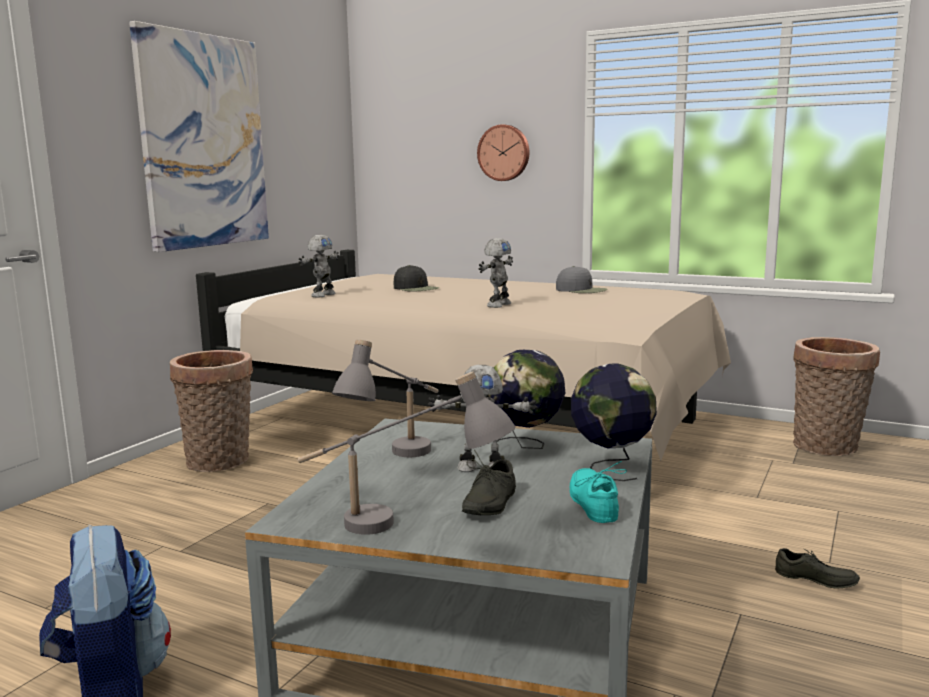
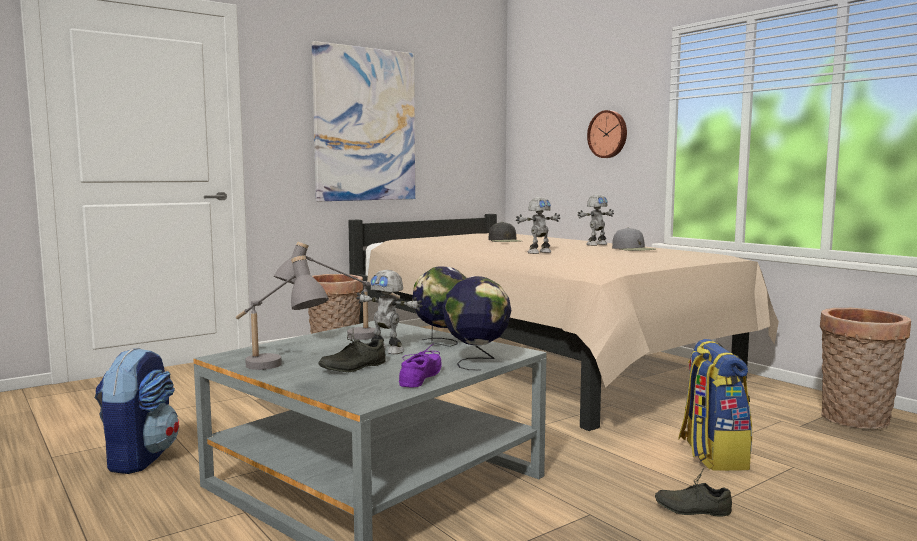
camera: 25 degrees right, 5 degrees down
toy robot [298,235,339,297] -> toy robot moved to [577,194,614,246]
turquoise shoe [570,461,627,523] -> purple shoe [399,343,442,387]
grey shoe [775,548,860,589] -> grey shoe turned 135 degrees clockwise [655,470,732,517]
none -> backpack [678,339,752,471]

